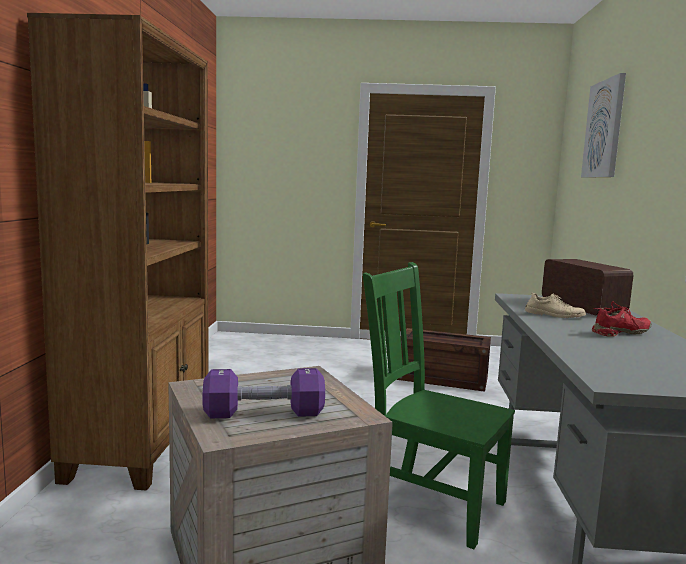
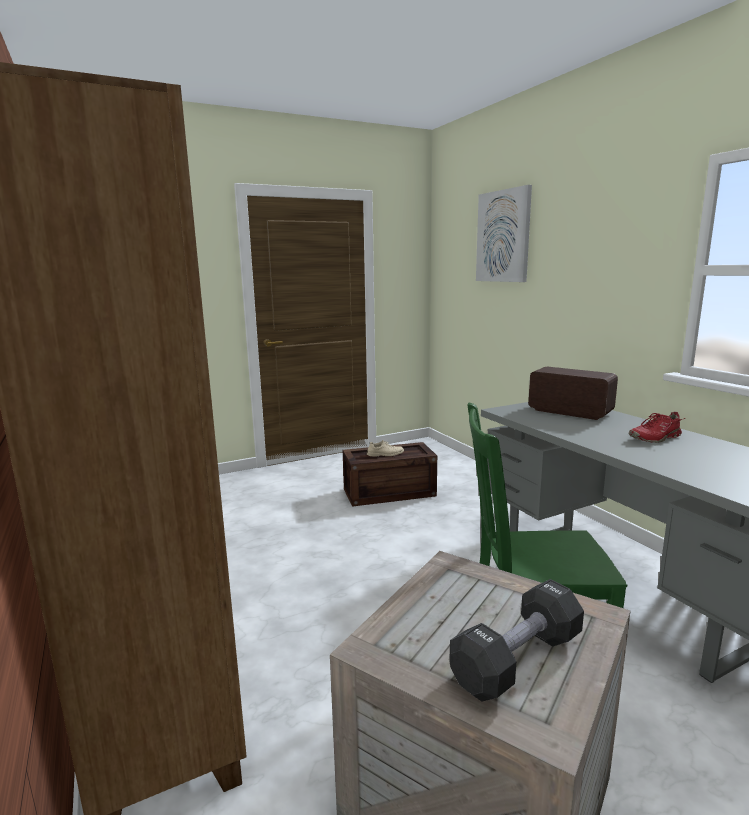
camera: 30 degrees left, 5 degrees up
purple dumbbell [203,368,325,418] -> black dumbbell [449,579,584,701]
beige shoe [525,292,586,318] -> beige shoe moved to [367,440,404,457]
red shoe [592,301,652,337] -> red shoe turned 150 degrees counterclockwise [629,411,686,443]

